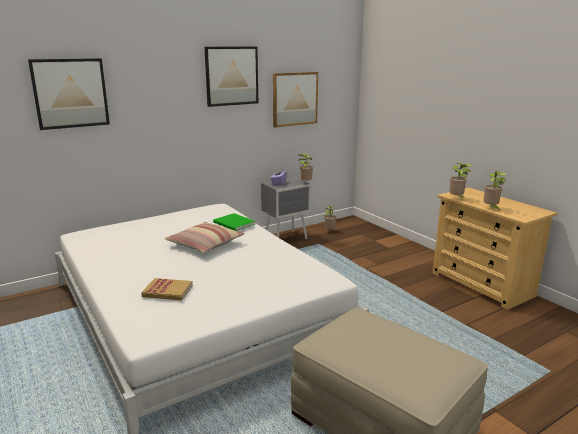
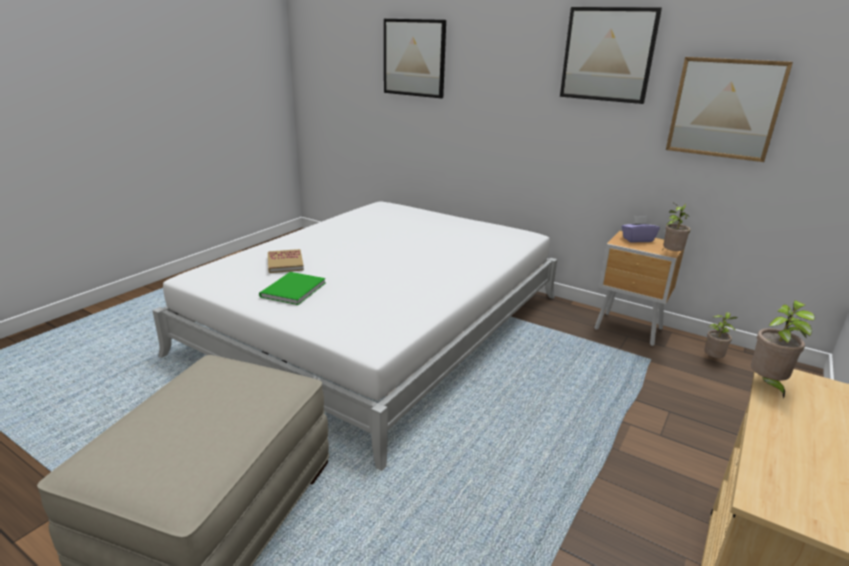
camera: 65 degrees right, 5 degrees up
pillow [164,222,244,253] -> none
green book [213,213,255,231] -> green book moved to [259,272,326,305]
grey nightstand [261,178,311,239] -> brown nightstand [594,231,684,346]
potted plant [484,170,506,211] -> none

